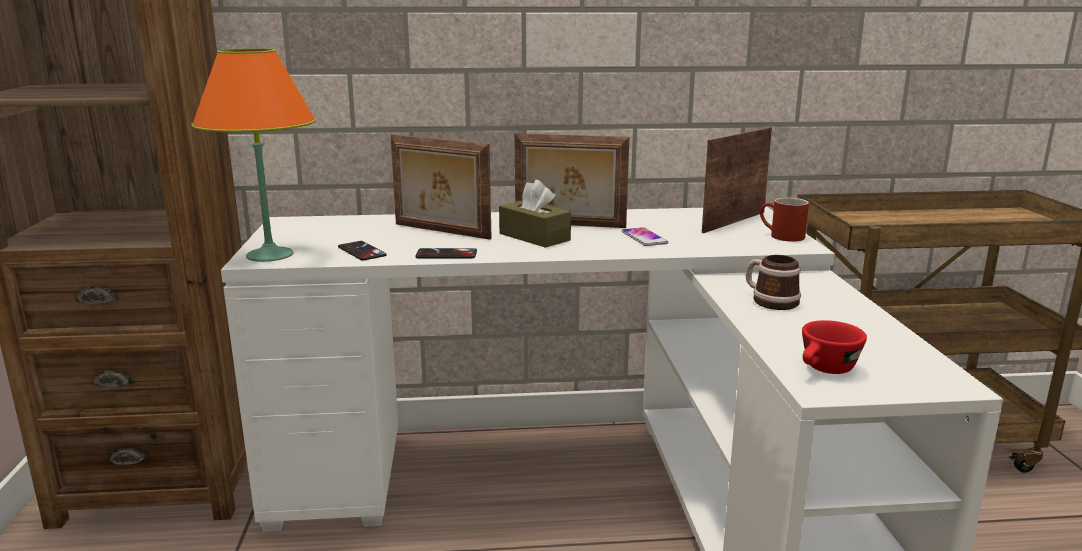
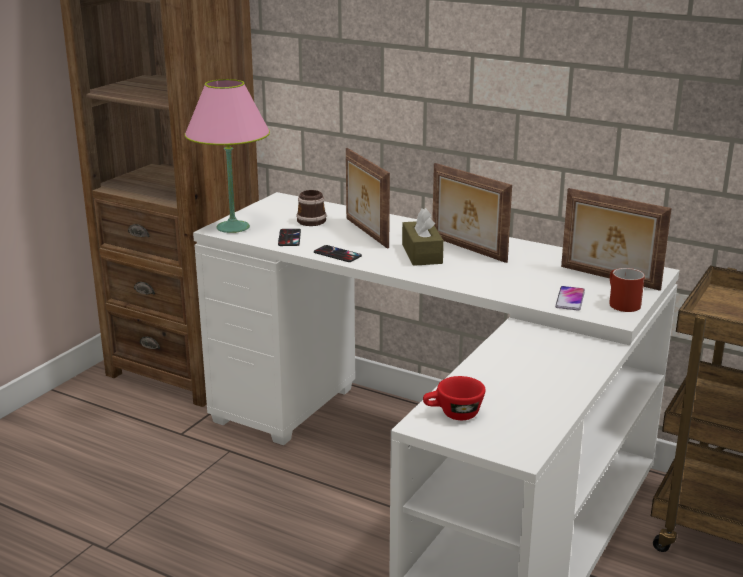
camera: 35 degrees right, 5 degrees up
orange table lamp [192,49,316,262] -> pink table lamp [185,79,270,233]
phone [622,227,668,246] -> phone moved to [555,286,585,311]
picture frame [702,127,772,233] -> picture frame turned 135 degrees counterclockwise [561,188,672,291]
mug [746,255,801,310] -> mug moved to [296,190,327,226]

